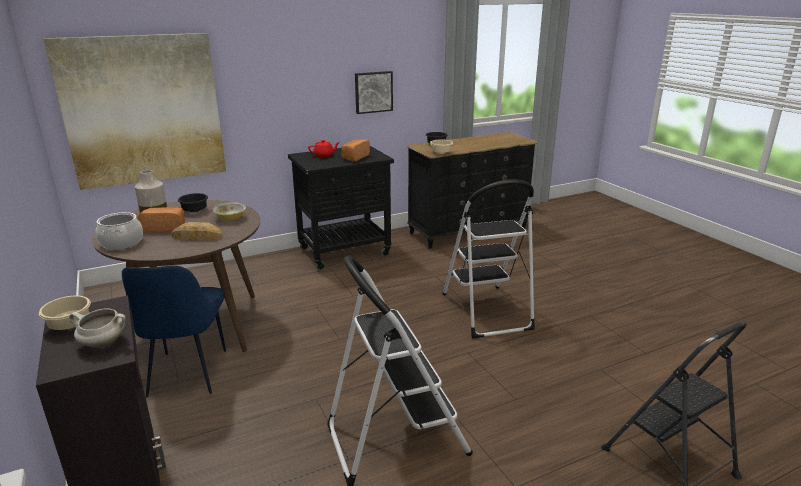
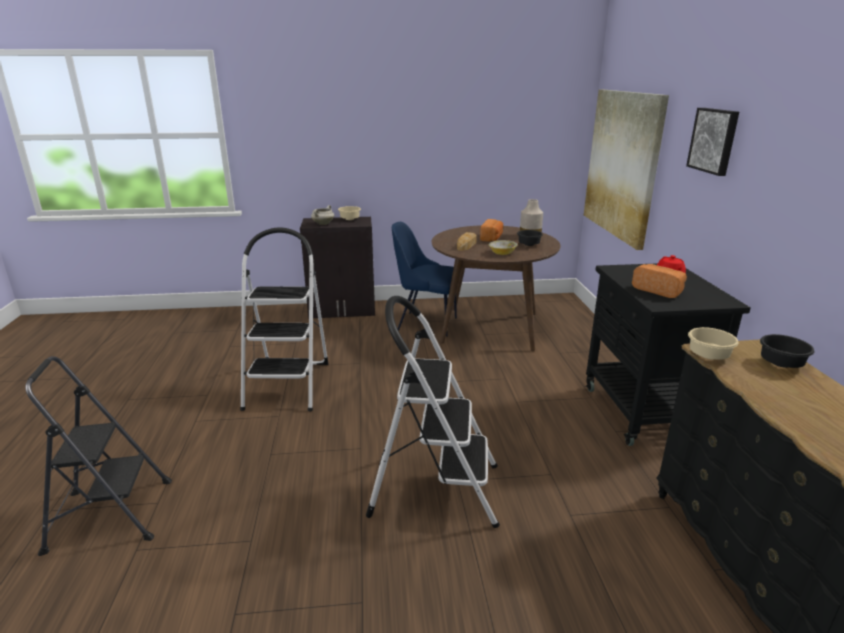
camera: 110 degrees right, 0 degrees up
cooking pot [96,212,143,250] -> none
picture [355,71,393,114] -> picture moved to [686,108,739,176]

